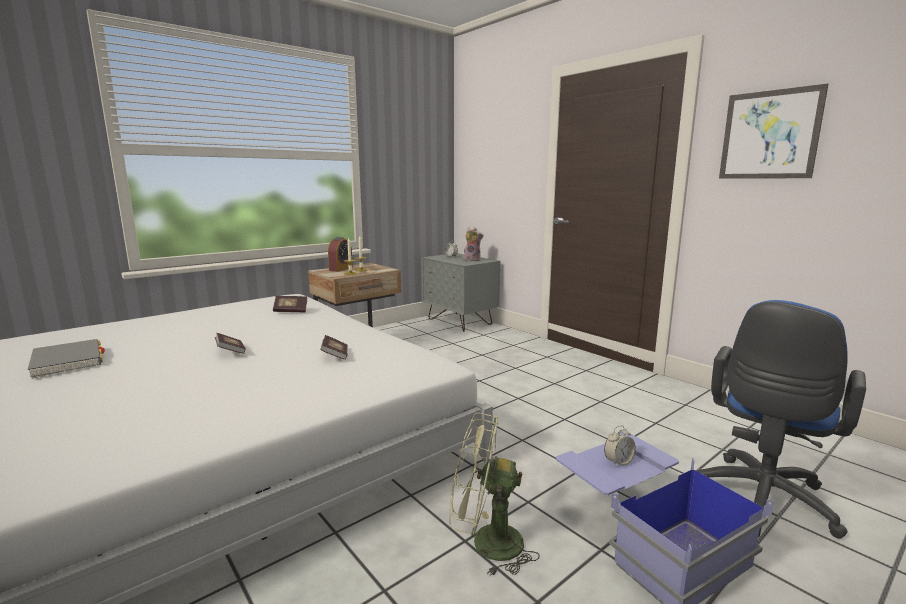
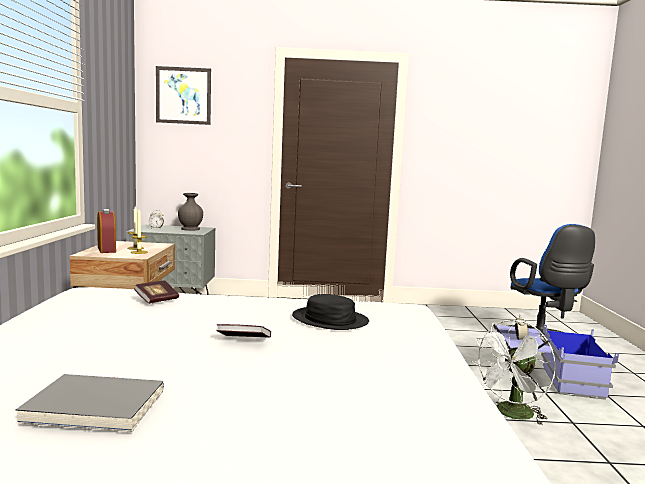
camera: 50 degrees left, 5 degrees down
book [320,335,348,360] -> black hat [292,294,369,330]
green fan [449,412,539,576] -> white fan [472,320,556,425]
plush toy [464,227,484,261] -> grey vase [178,193,203,231]
picture [719,84,828,179] -> picture moved to [156,66,211,125]

